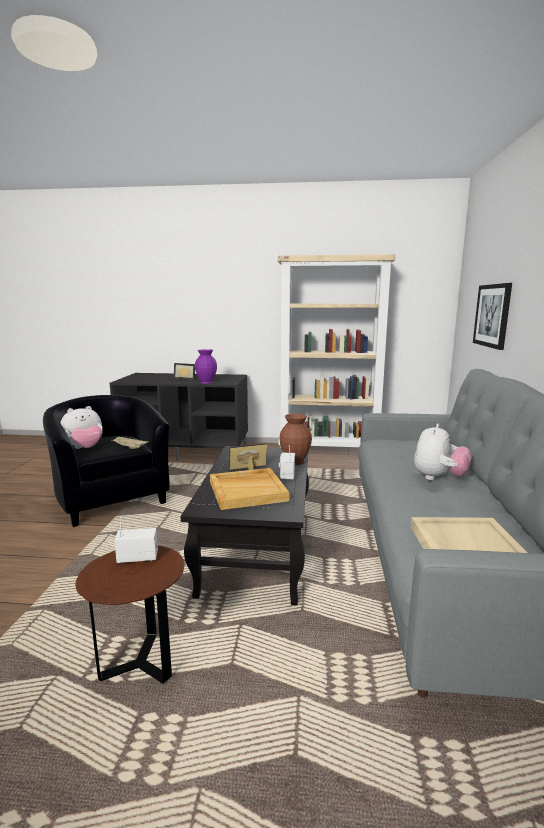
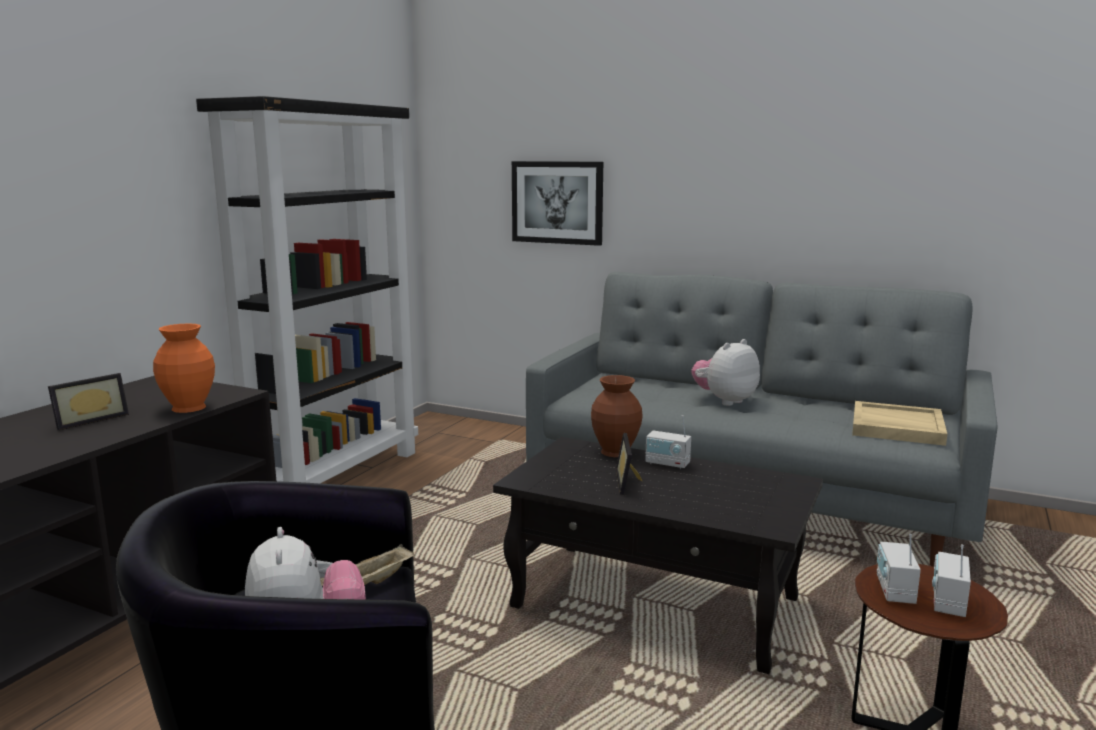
camera: 70 degrees left, 0 degrees up
purple vase [195,349,217,384] -> orange vase [153,323,215,413]
beige tray [210,468,289,510] -> none
beige bookcase [278,254,396,448] -> black bookcase [196,96,418,483]
plush toy [414,424,471,480] -> plush toy turned 90 degrees counterclockwise [691,339,760,406]
none -> radio [932,544,971,617]

